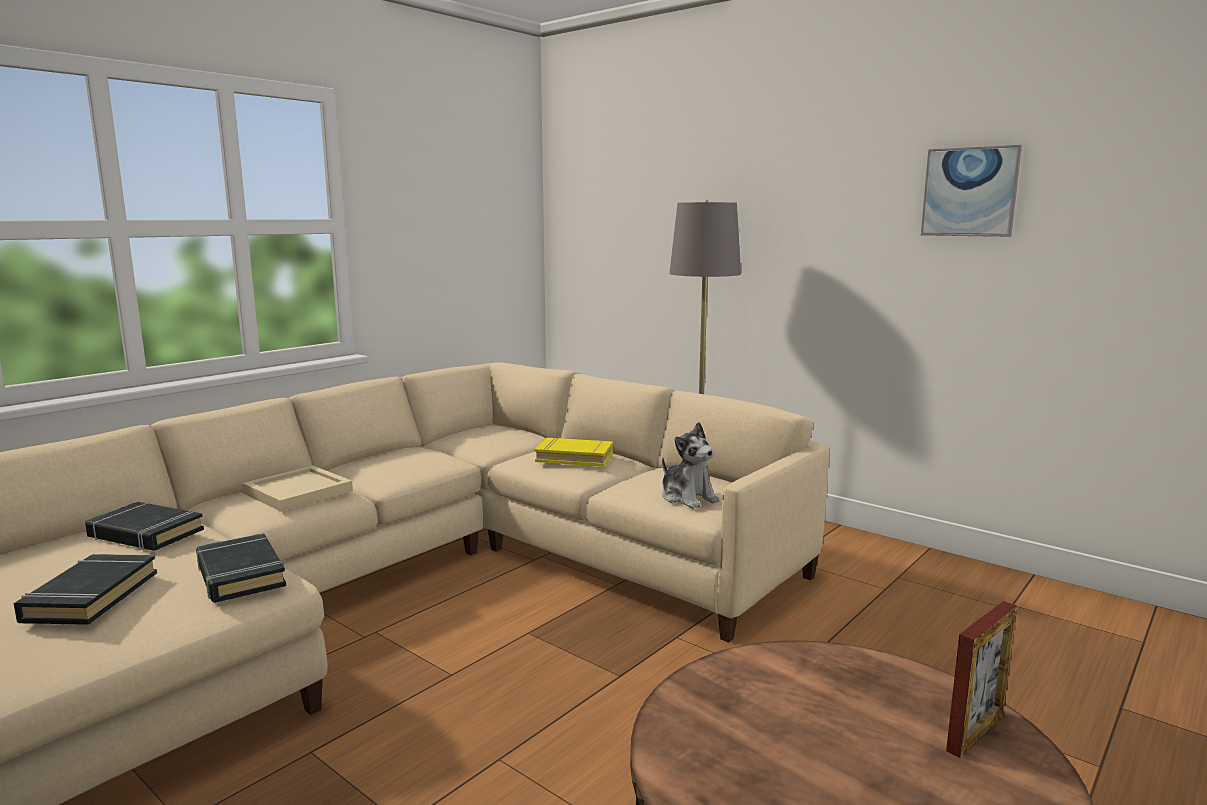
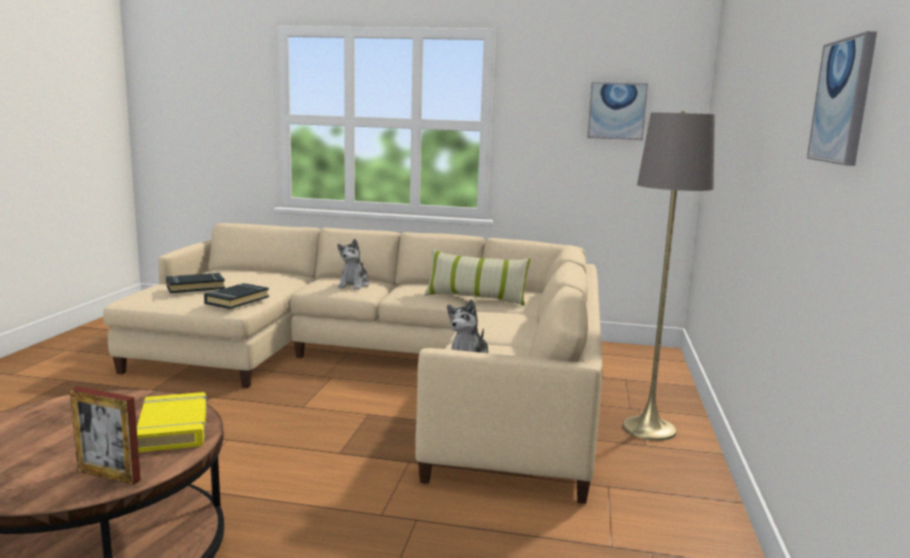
camera: 60 degrees right, 0 degrees up
black book [85,502,204,551] -> none
beige tray [242,465,353,512] -> plush toy [337,239,370,290]
yellow book [535,437,613,467] -> yellow book moved to [137,392,207,452]
none -> pillow [424,249,531,306]
none -> picture [587,82,648,140]

